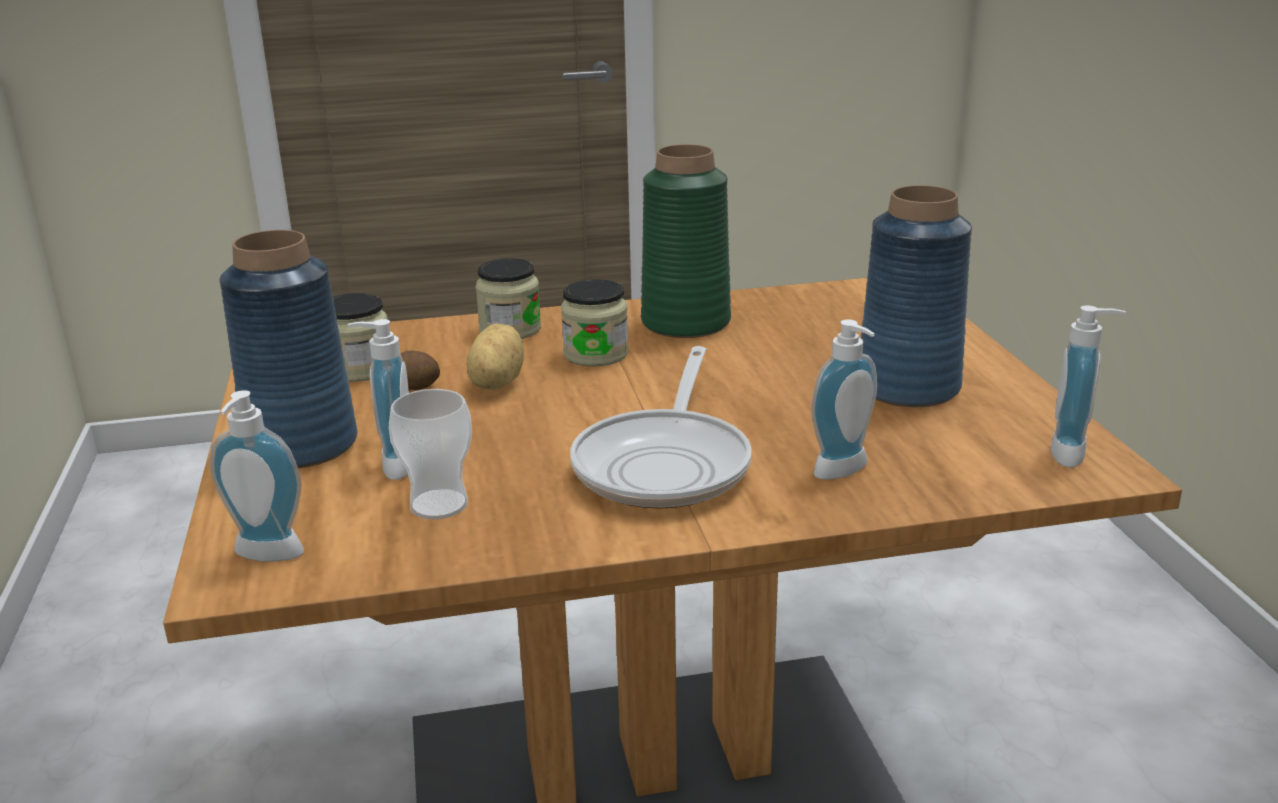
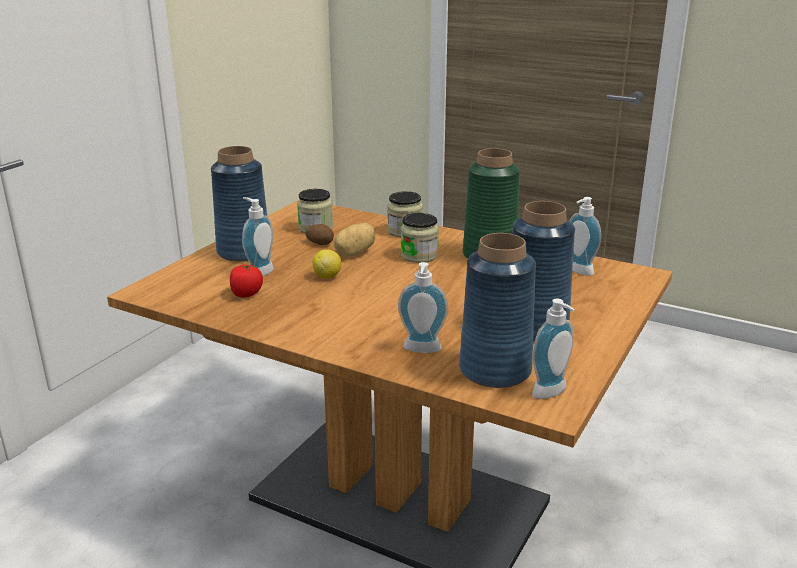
camera: 40 degrees right, 0 degrees up
soap dispenser [210,390,304,562] -> soap dispenser moved to [569,197,601,276]
cup [389,389,472,519] -> tomato [230,264,263,298]
frying pan [570,346,752,509] -> none
none -> lemon [313,249,341,279]
none -> blue vase [459,233,536,388]

